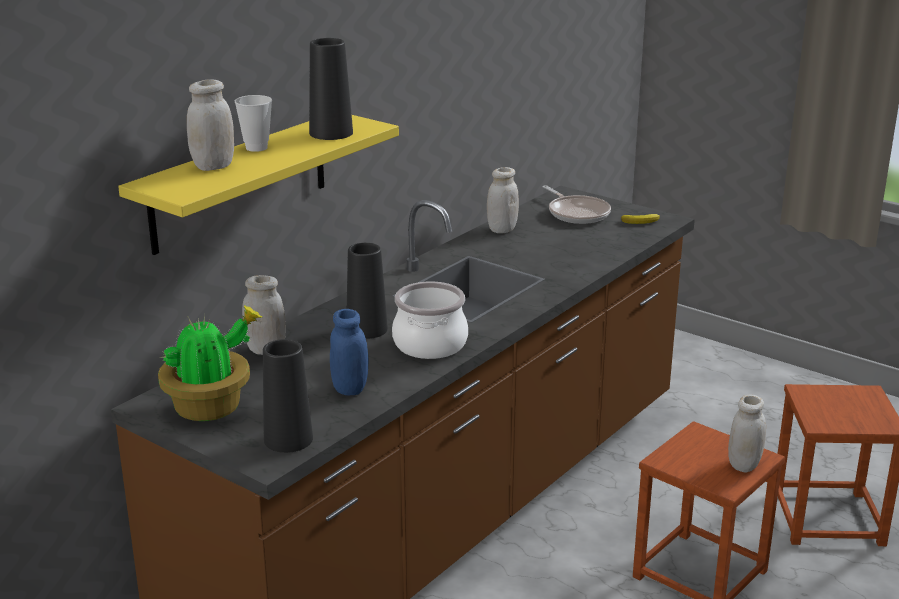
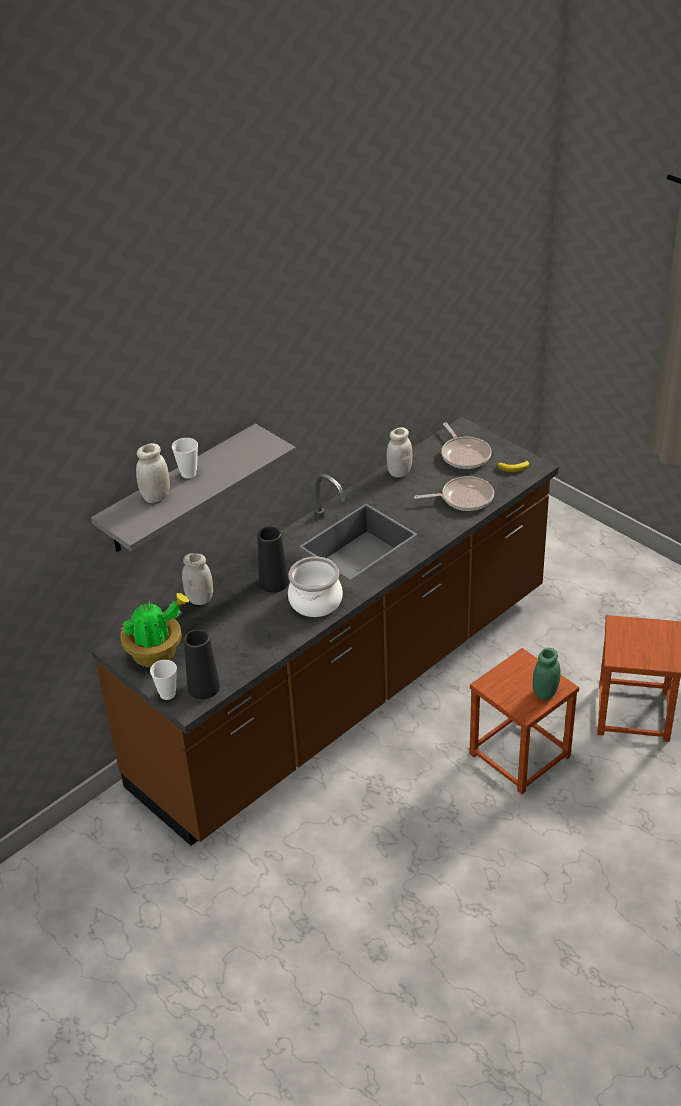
camera: 10 degrees right, 15 degrees up
yellow shelf [118,115,399,255] -> grey shelf [91,424,296,552]
black vase [309,38,353,140] -> none
blue jar [330,309,368,396] -> none
white jar [728,394,766,473] -> green jar [533,648,560,700]
none -> cup [150,660,177,700]
none -> frying pan [414,476,494,511]

